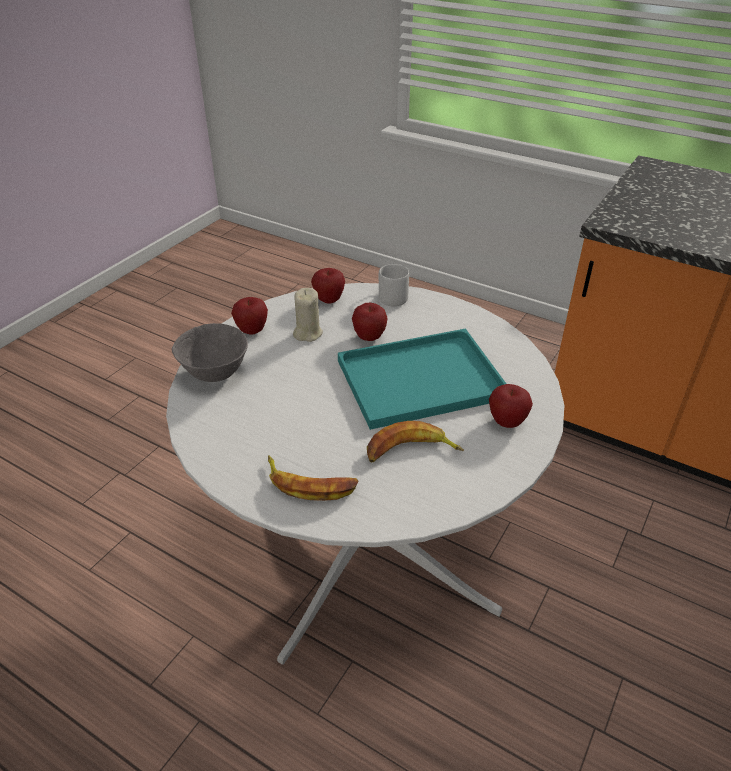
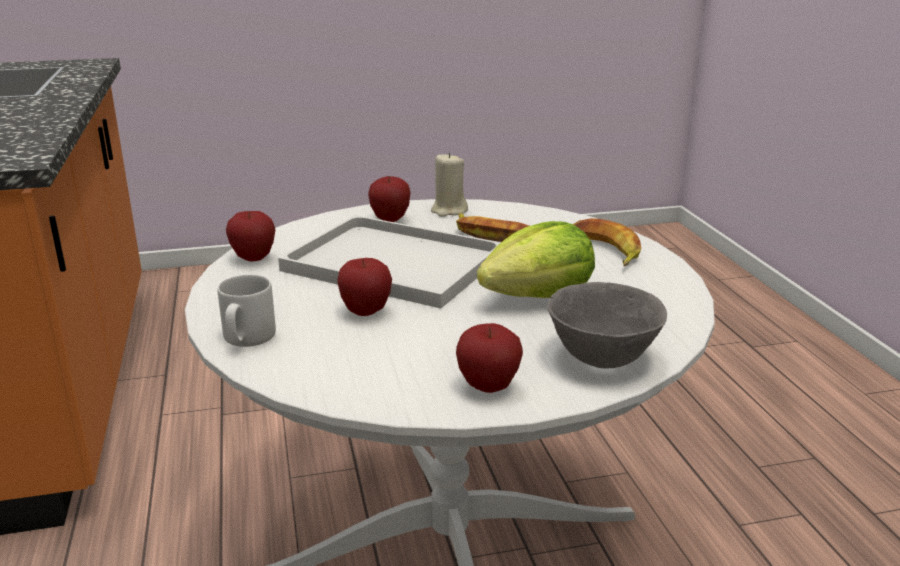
camera: 135 degrees left, 15 degrees down
beige candle [293,288,323,342] -> beige candle moved to [431,152,468,217]
apple [311,268,345,304] -> apple moved to [226,211,275,261]
turquoise tray [338,328,506,430] -> white tray [278,215,501,308]
none -> lettuce [477,221,595,298]

